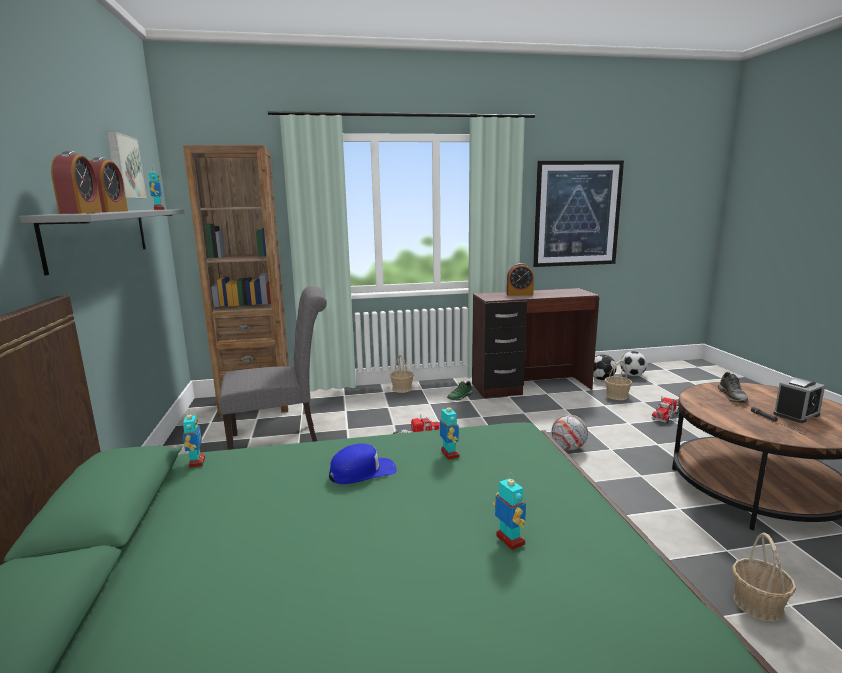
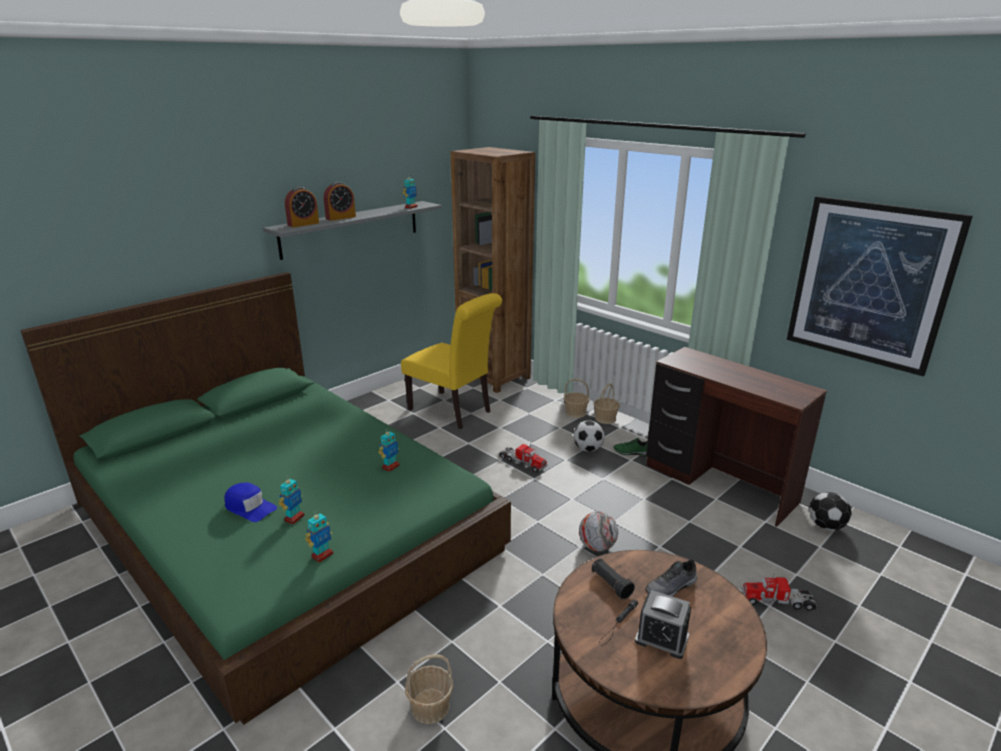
camera: 55 degrees right, 10 degrees up
picture [106,131,147,198] -> none
toy robot [183,413,205,468] -> toy robot moved to [305,513,334,562]
grey chair [219,286,327,450] -> yellow chair [401,293,502,429]
blue cap [329,443,397,484] -> blue cap moved to [224,483,277,522]
alarm clock [507,263,534,296] -> none
basket [605,360,632,400] -> basket moved to [564,379,589,418]
football [620,351,647,376] -> football moved to [573,421,605,451]
none -> black flashlight [592,558,635,600]

